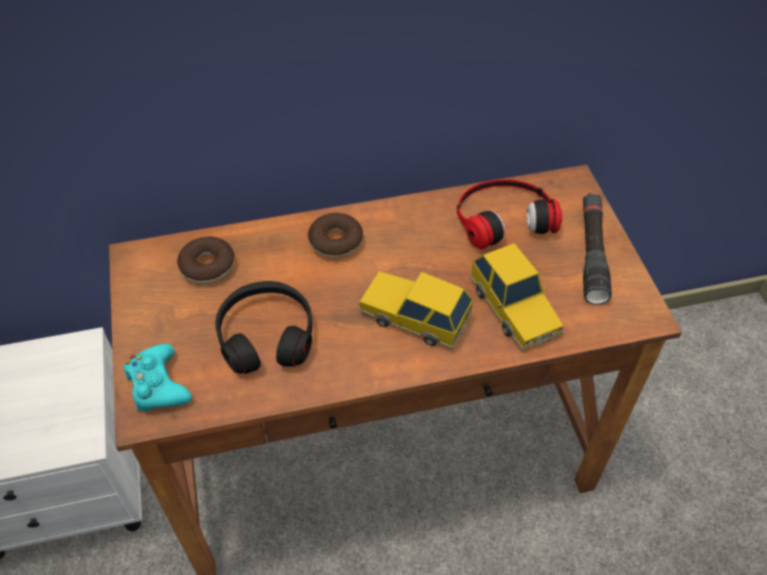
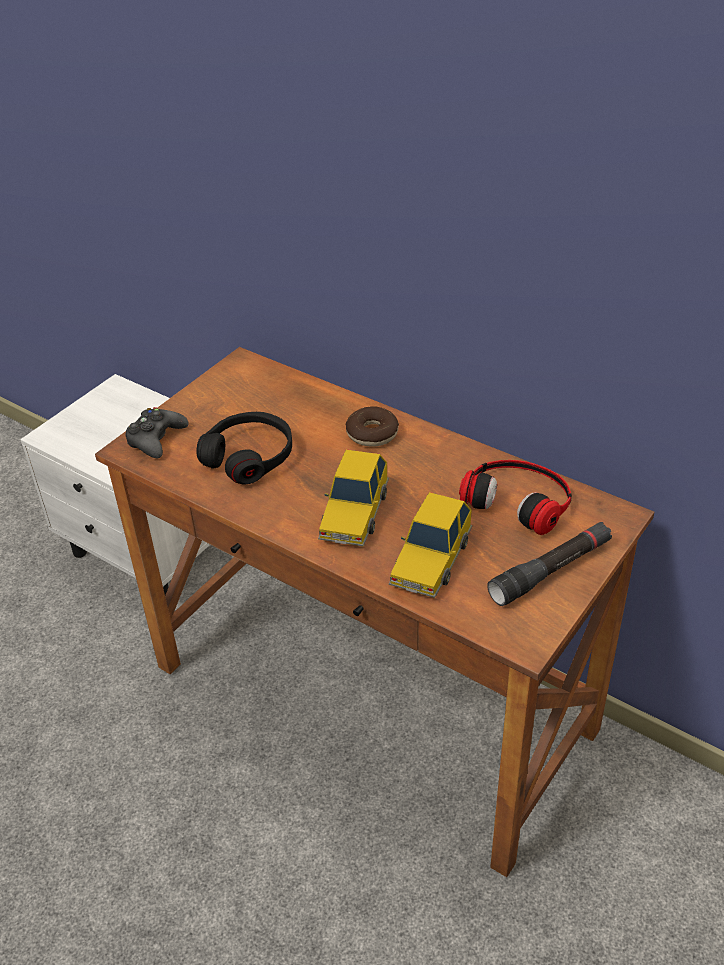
camera: 50 degrees right, 10 degrees down
turquoise game controller [123,344,192,412] -> black game controller [126,407,189,459]
donut [177,236,234,285] -> none
toy car [358,271,473,349] -> toy car turned 150 degrees counterclockwise [318,450,389,547]

